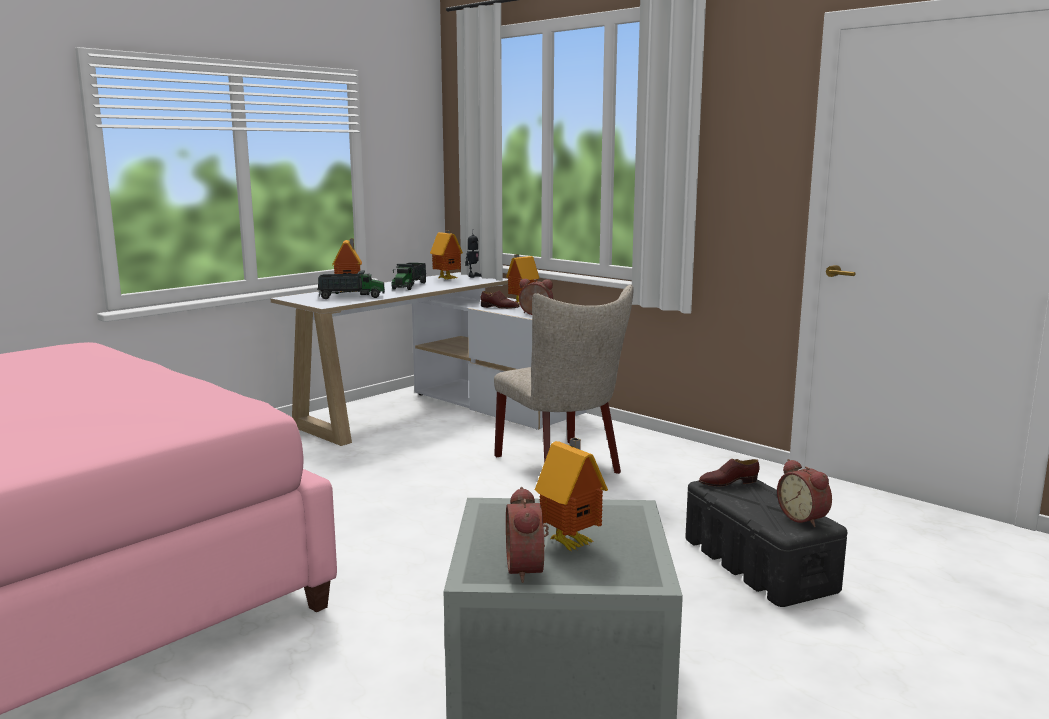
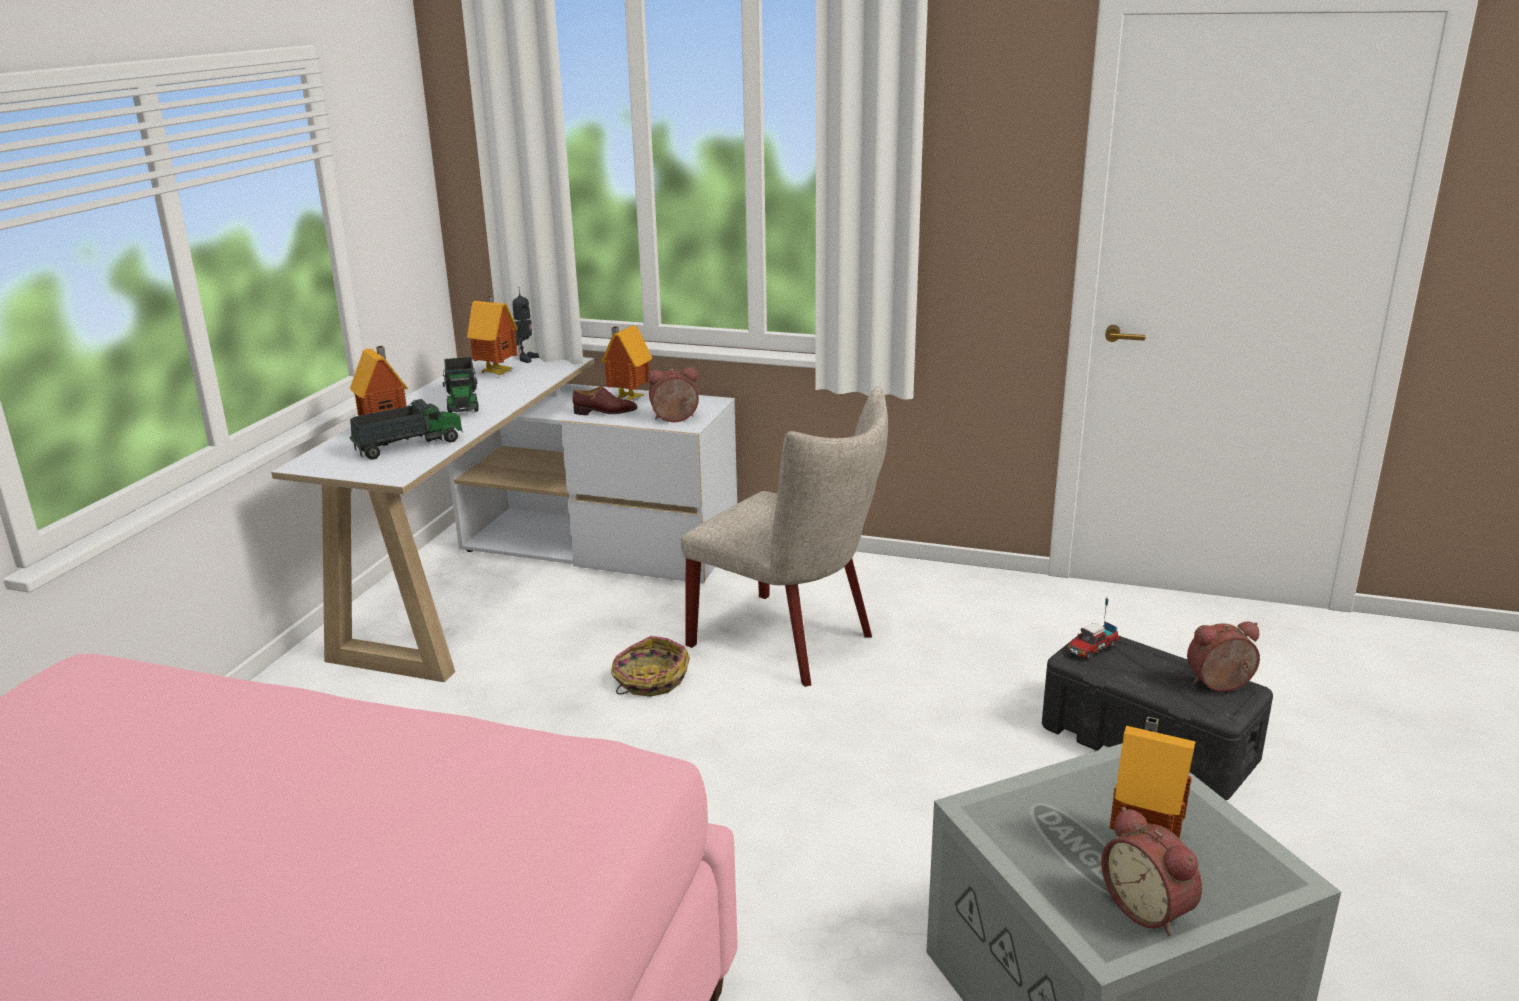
camera: 25 degrees left, 10 degrees up
brown shoe [699,459,759,486] -> toy truck [1067,598,1120,660]
alarm clock [777,459,832,527] -> alarm clock turned 135 degrees clockwise [1187,622,1260,692]
none -> basket [611,636,690,697]

